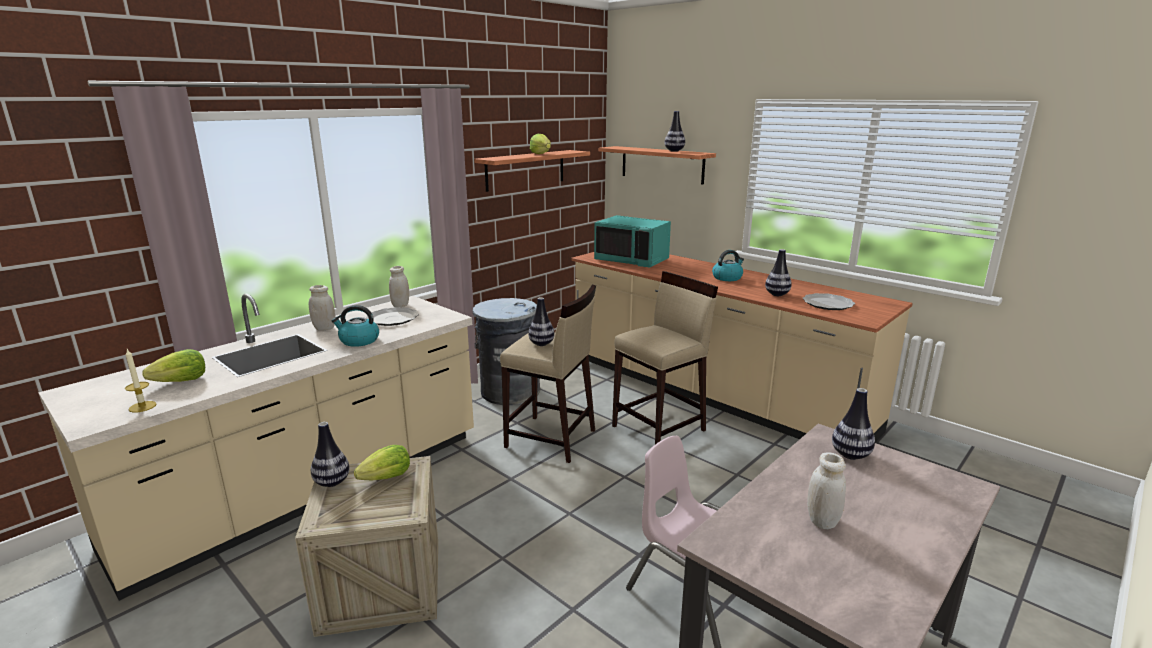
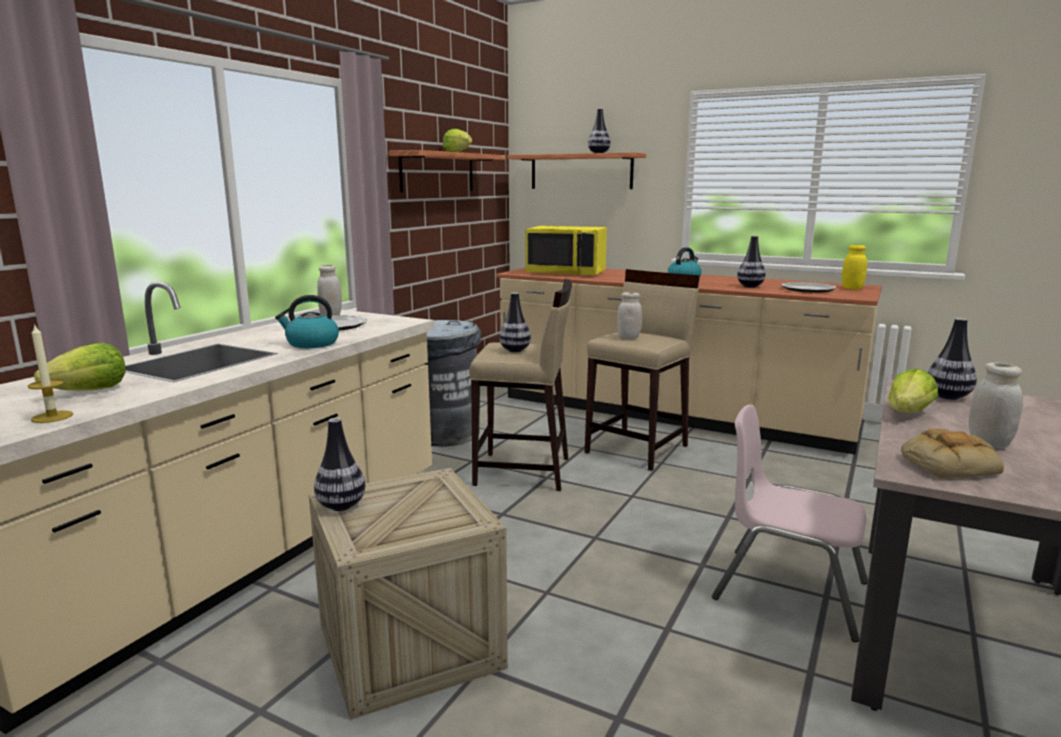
camera: 15 degrees left, 5 degrees down
white jar [309,285,335,331] -> white jar moved to [617,292,642,339]
lettuce [354,445,410,480] -> lettuce moved to [888,368,938,413]
turquoise microwave [594,215,671,267] -> yellow microwave [526,226,607,276]
none -> yellow jar [842,245,867,290]
none -> bread [901,428,1004,478]

